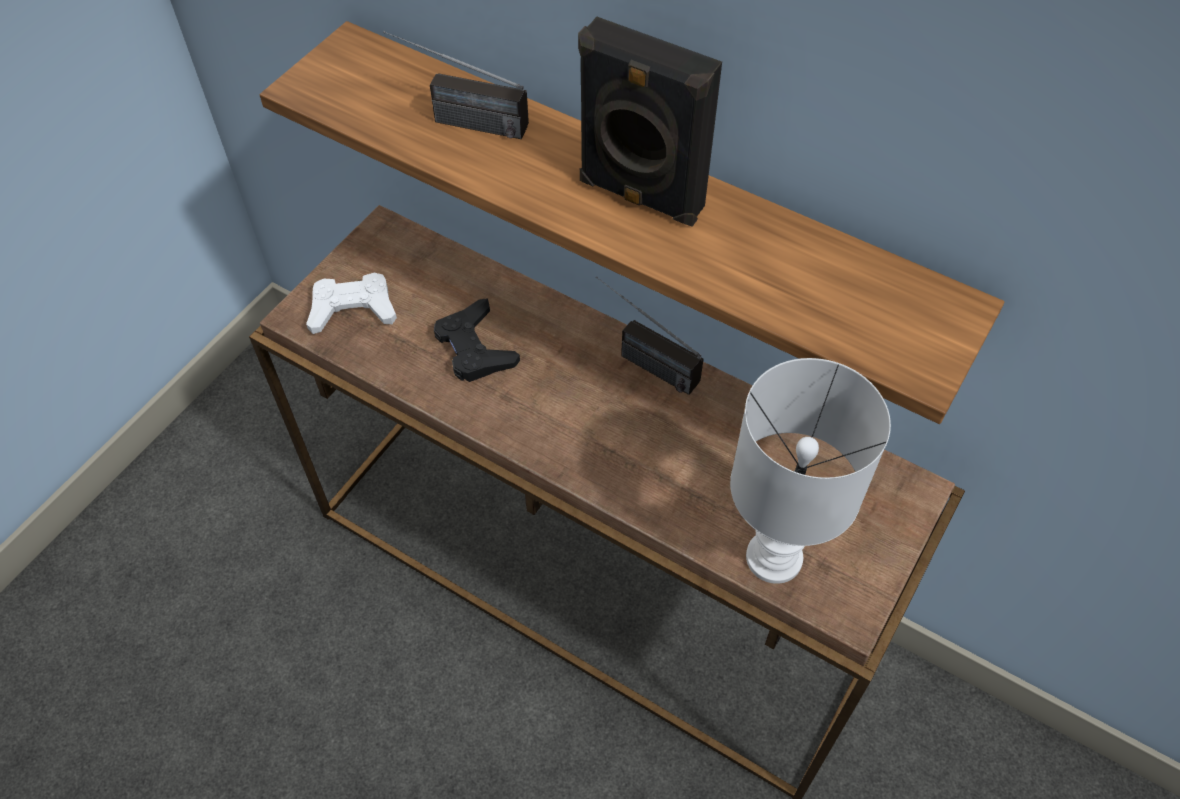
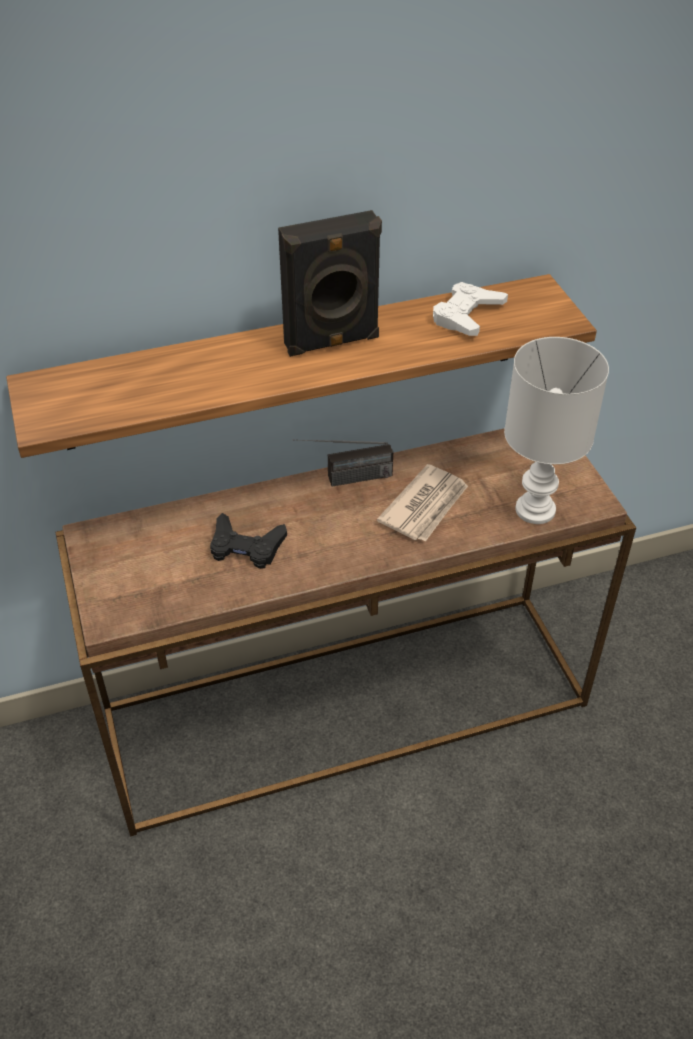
camera: 50 degrees left, 10 degrees down
white game controller [306,273,397,334] -> white game controller moved to [433,282,508,336]
radio [383,31,529,139] -> none
none -> newspaper [377,464,468,542]

